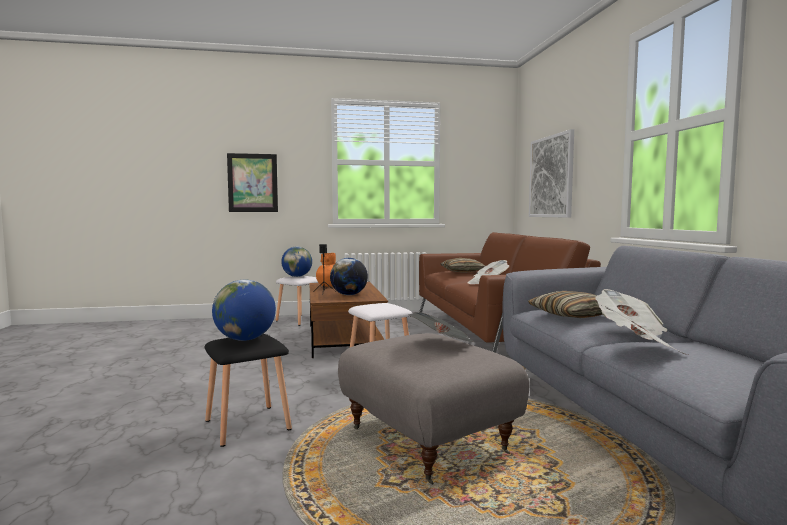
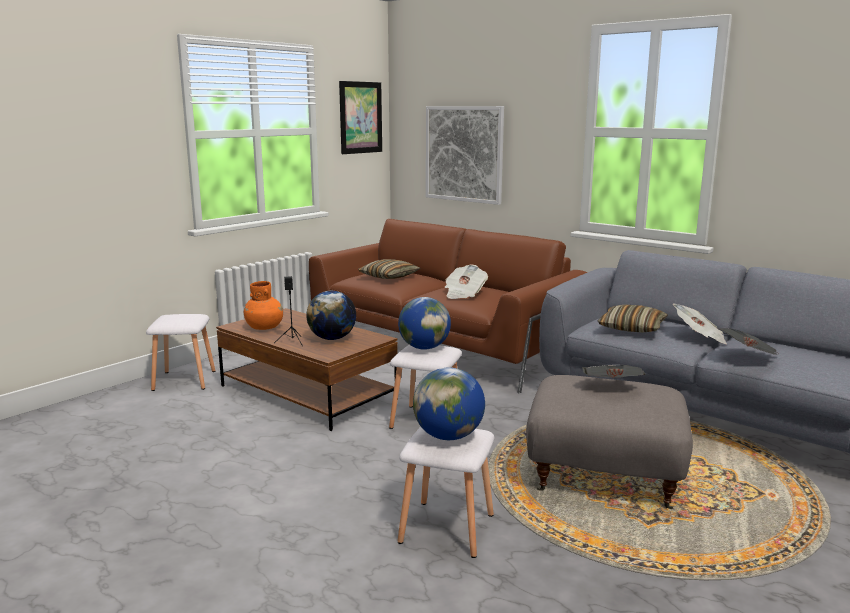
camera: 40 degrees left, 10 degrees up
black stool [205,334,292,447] -> white stool [398,427,495,558]
picture [227,153,278,212] -> picture moved to [339,81,382,154]
globe [281,247,312,277] -> globe moved to [398,297,451,350]

